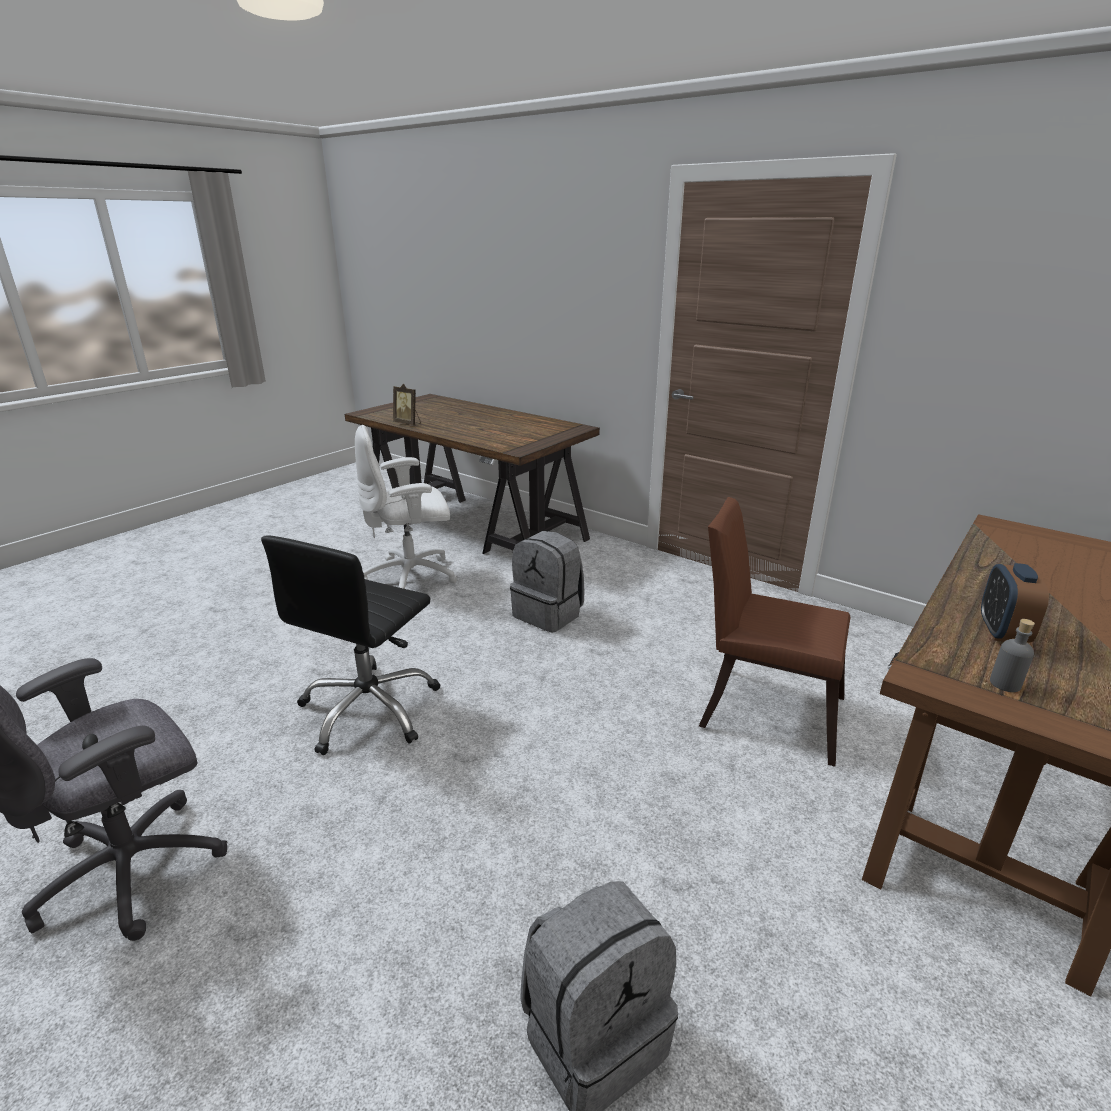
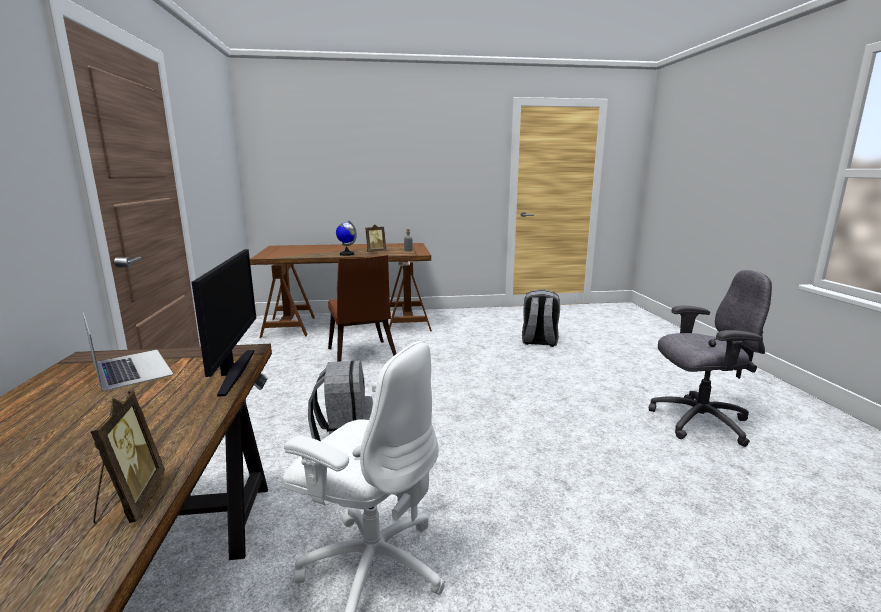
camera: 135 degrees left, 10 degrees down
black office chair [261,535,440,755] -> none
alarm clock [981,563,1049,642] -> picture frame [365,224,386,252]
none -> laptop [83,312,174,392]
none -> monitor [192,249,256,397]
none -> globe [336,221,357,256]

